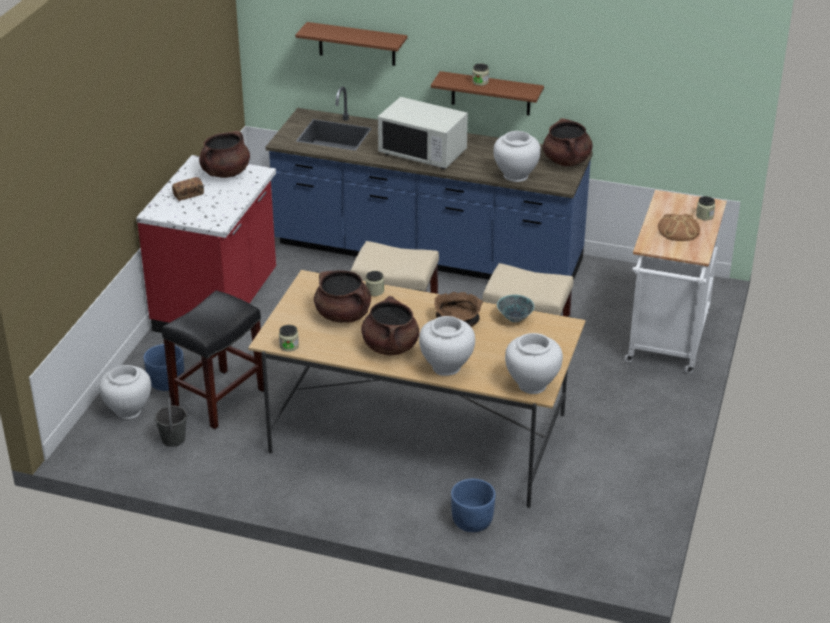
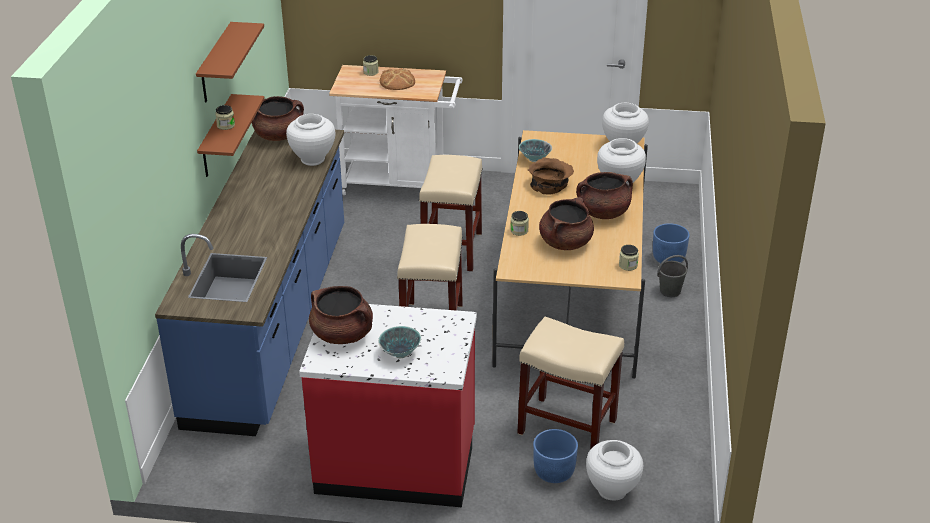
camera: 100 degrees left, 0 degrees up
grey bucket [155,397,187,447] -> grey bucket moved to [657,255,688,297]
black stool [162,290,264,429] -> beige stool [517,316,624,450]
bread [172,177,204,201] -> bowl [378,326,421,359]
brown shelf [295,22,407,66] -> brown shelf moved to [196,22,264,102]
white microwave [378,97,468,169] -> none

